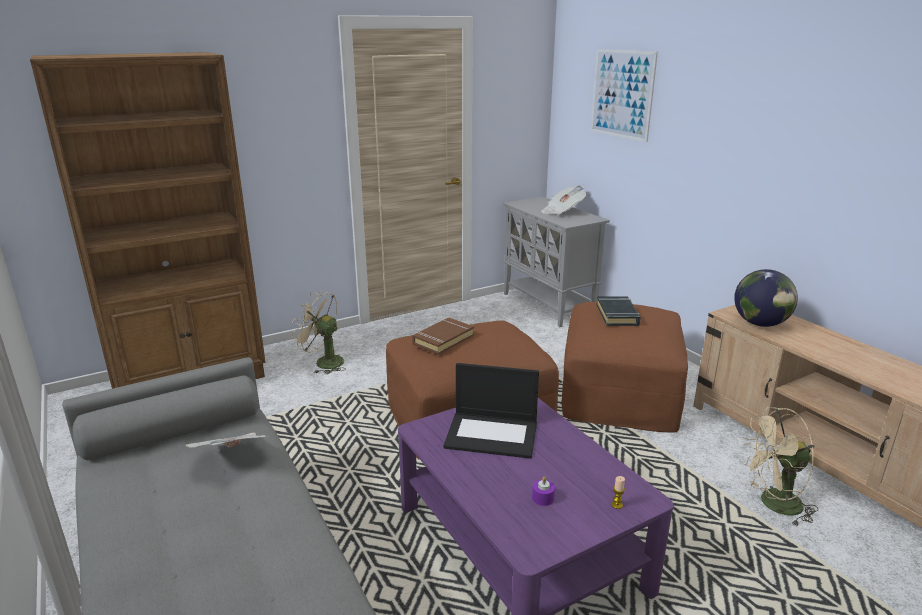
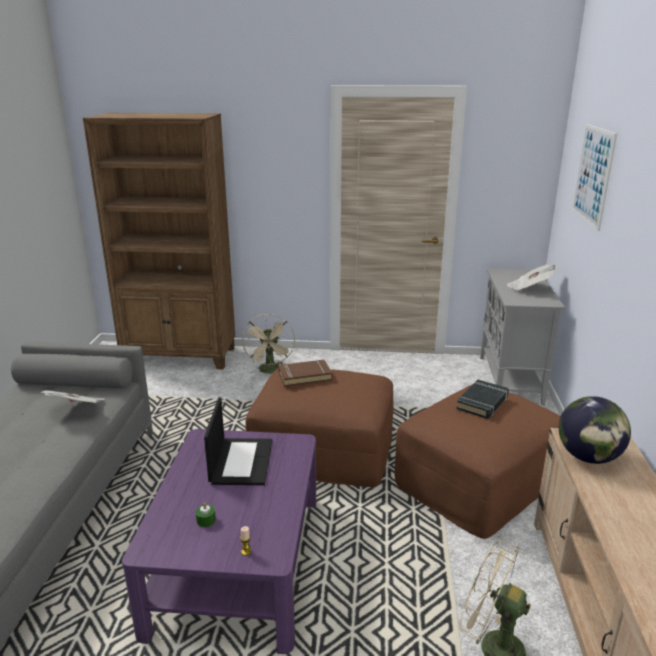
camera: 35 degrees right, 0 degrees up
beige fan [292,291,346,374] -> beige fan turned 150 degrees counterclockwise [242,314,295,374]
laptop [444,363,539,459] -> laptop turned 135 degrees counterclockwise [204,397,272,485]
purple candle [532,477,555,506] -> green candle [196,502,216,527]

